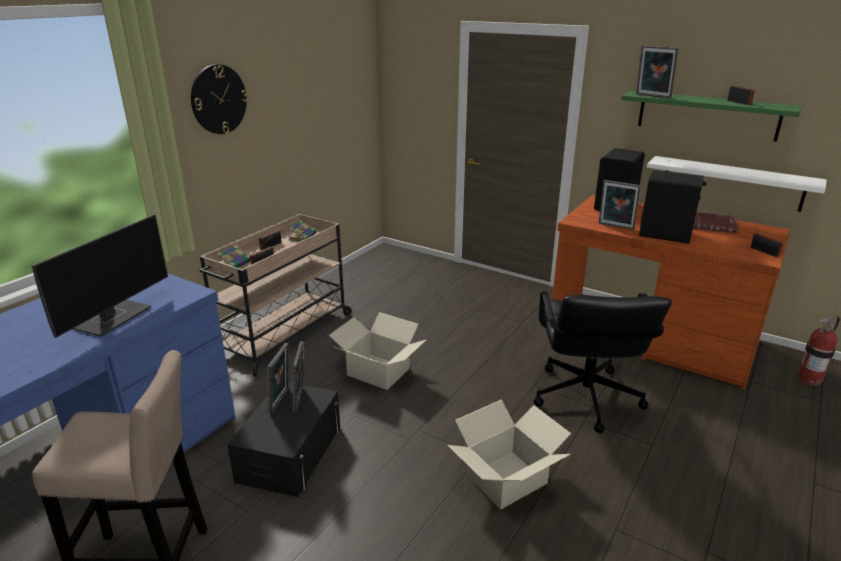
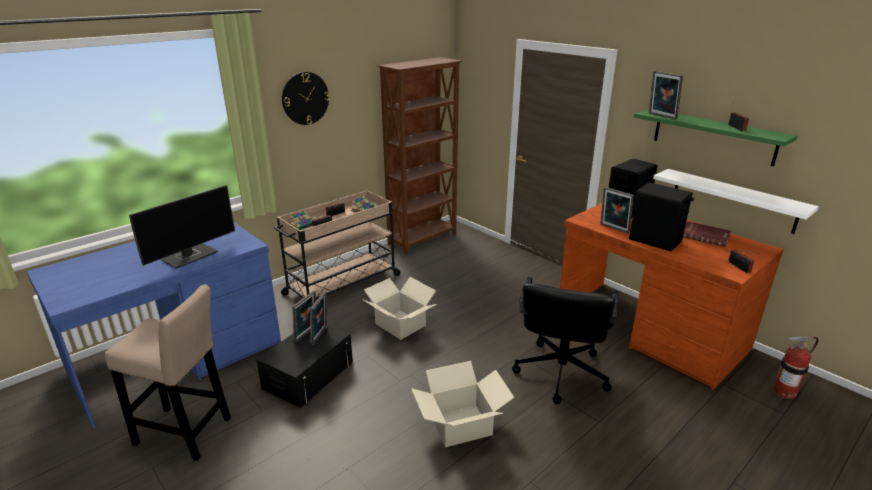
camera: 15 degrees right, 0 degrees up
none -> brown bookcase [378,57,463,254]

